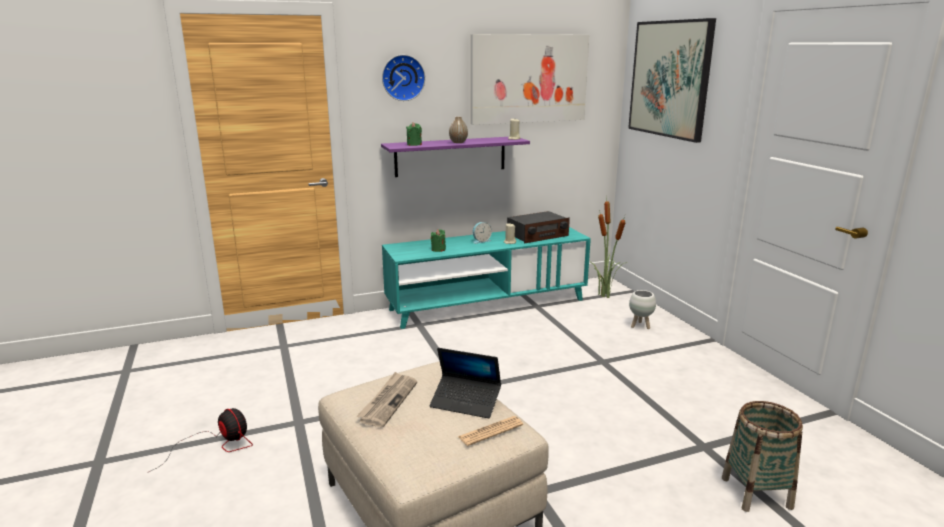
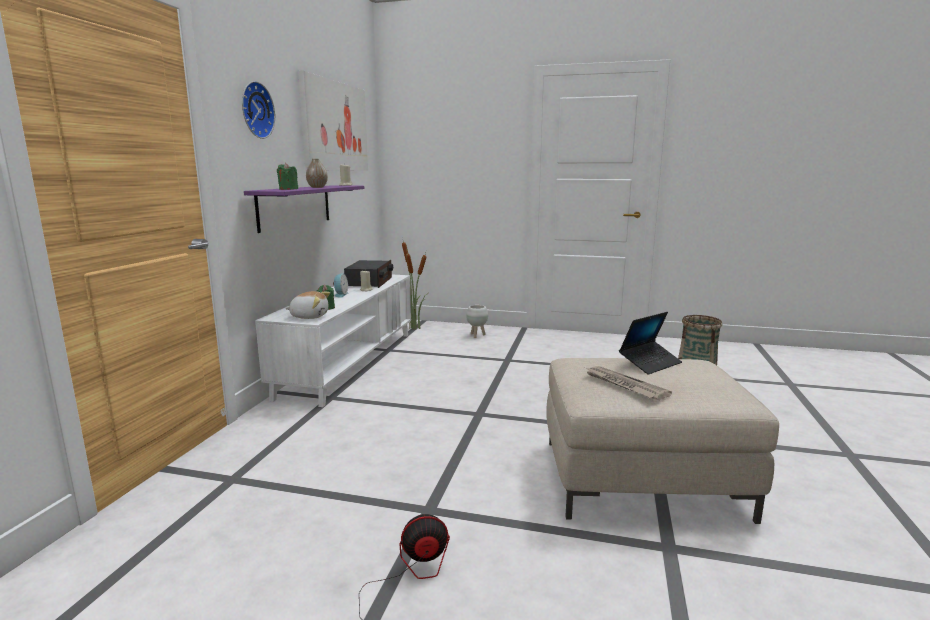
camera: 55 degrees left, 5 degrees down
turquoise tv stand [382,227,591,329] -> white tv stand [255,275,411,407]
newspaper [458,416,523,446] -> none
picture [628,18,716,143] -> none
none -> plush toy [286,291,330,319]

